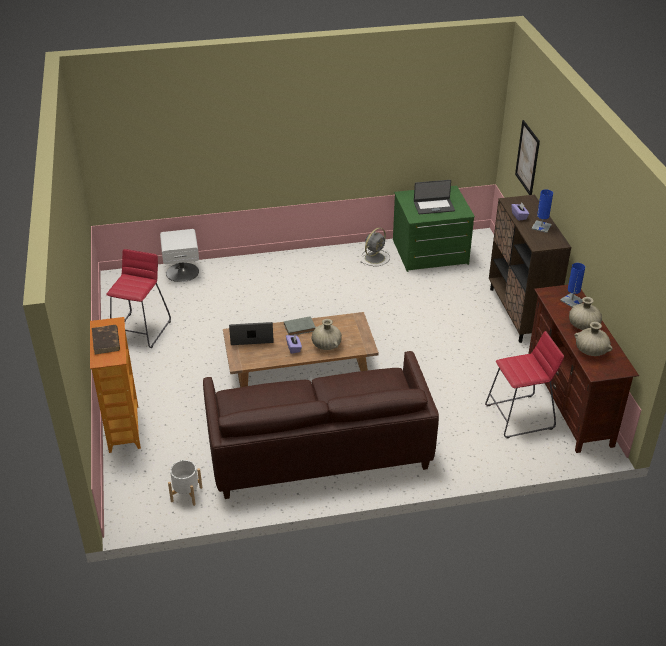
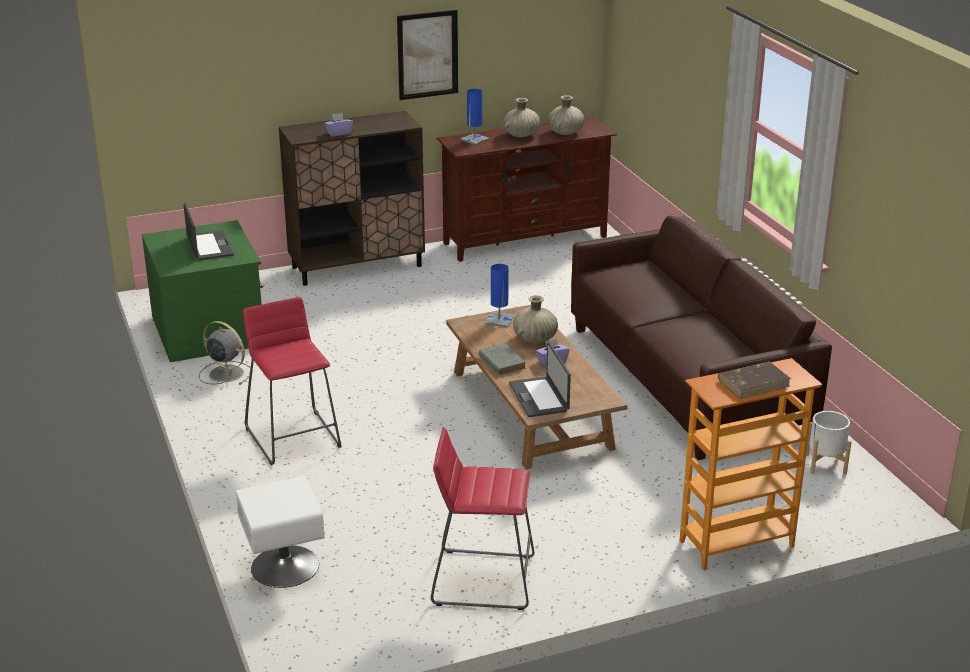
camera: 100 degrees left, 10 degrees down
red stool [485,331,564,438] -> red stool moved to [243,297,341,465]
picture [515,120,540,195] -> picture moved to [397,10,458,100]
blue table lamp [532,189,553,233] -> blue table lamp moved to [485,264,514,327]

